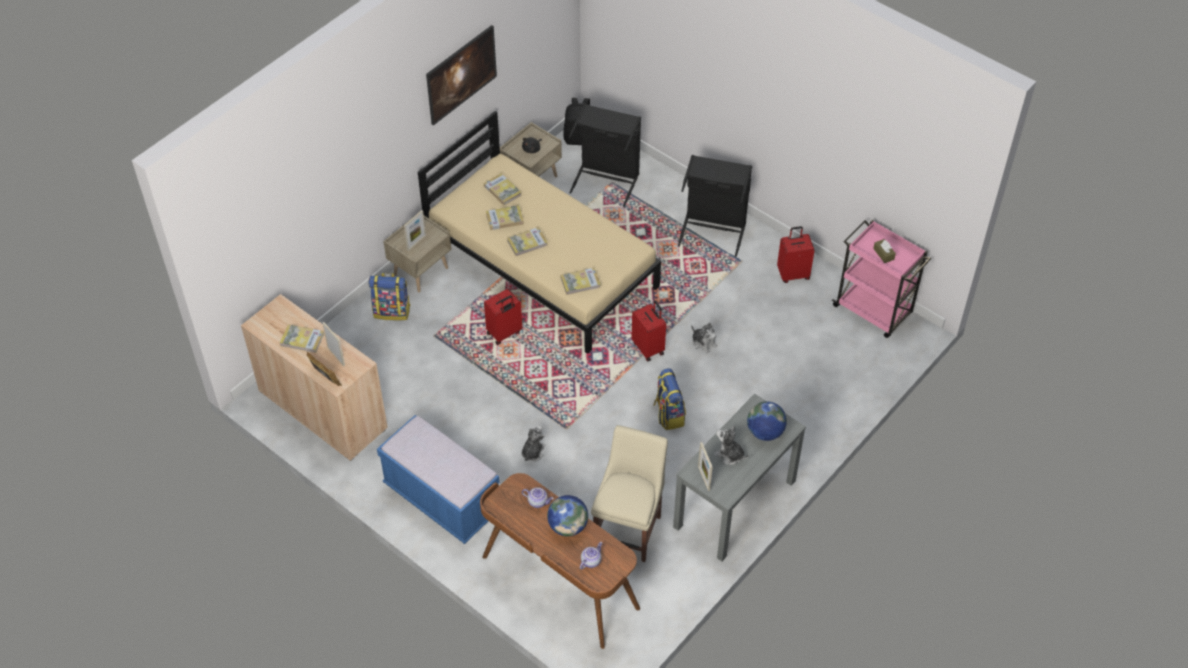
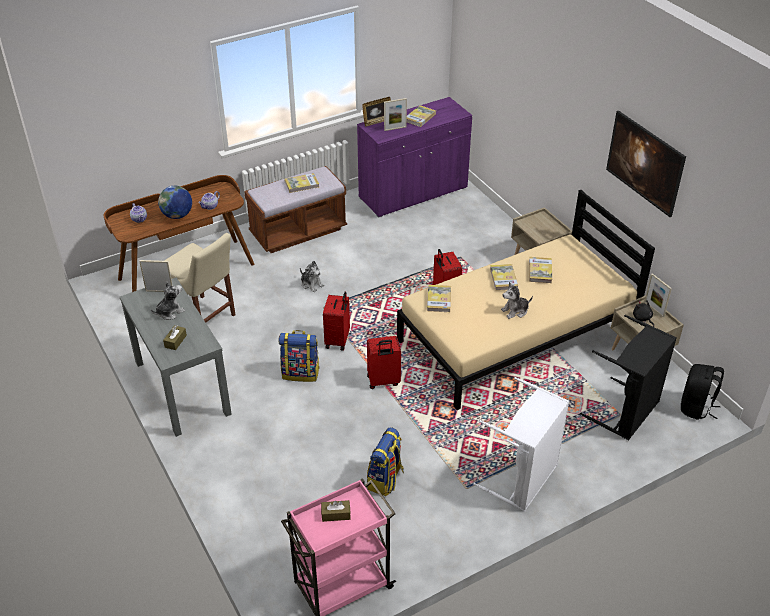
camera: 110 degrees right, 10 degrees down
beige cabinet [241,294,388,461] -> purple cabinet [357,97,472,218]
backpack [368,273,411,321] -> backpack moved to [367,427,404,496]
blue bench [377,415,499,544] -> brown bench [244,166,347,253]
picture frame [404,210,426,251] -> picture frame moved to [644,273,672,317]
book [484,173,522,205] -> book moved to [284,173,319,193]
black laundry basket [678,155,752,257] -> white laundry basket [473,377,569,512]
plush toy [691,322,718,354] -> plush toy moved to [501,282,533,319]
globe [747,401,787,441] -> brown tissue box [163,325,187,350]
red suitcase [777,226,815,283] -> red suitcase moved to [323,292,350,351]

